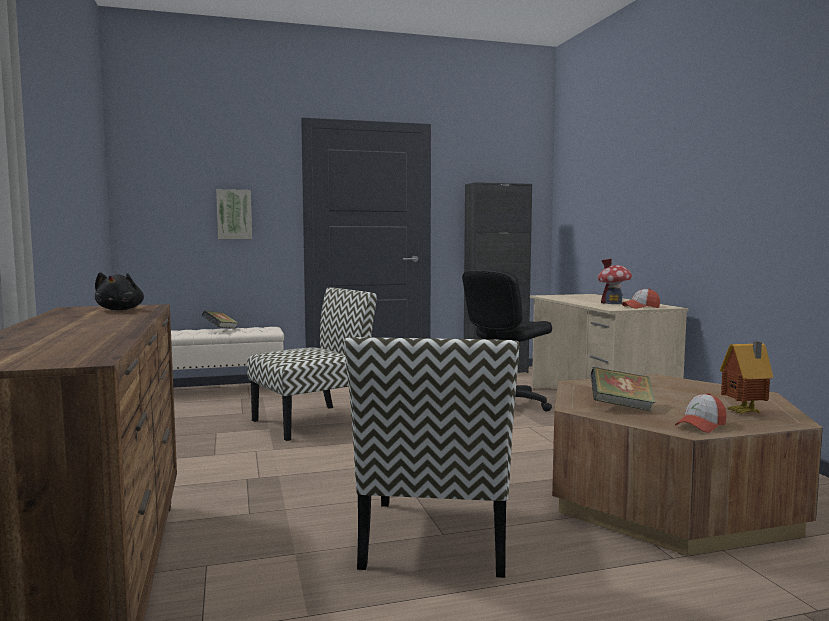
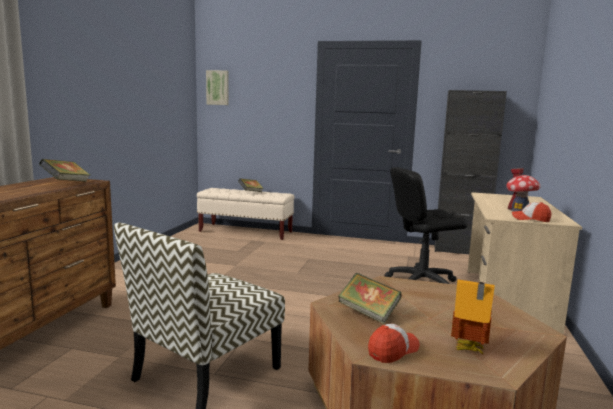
camera: 30 degrees right, 5 degrees up
black plush toy [95,272,144,310] -> book [39,159,90,182]
picture [216,189,252,239] -> picture moved to [206,70,229,105]
chair [247,287,377,441] -> none
cap [675,393,726,433] -> cap turned 150 degrees clockwise [368,324,420,363]

